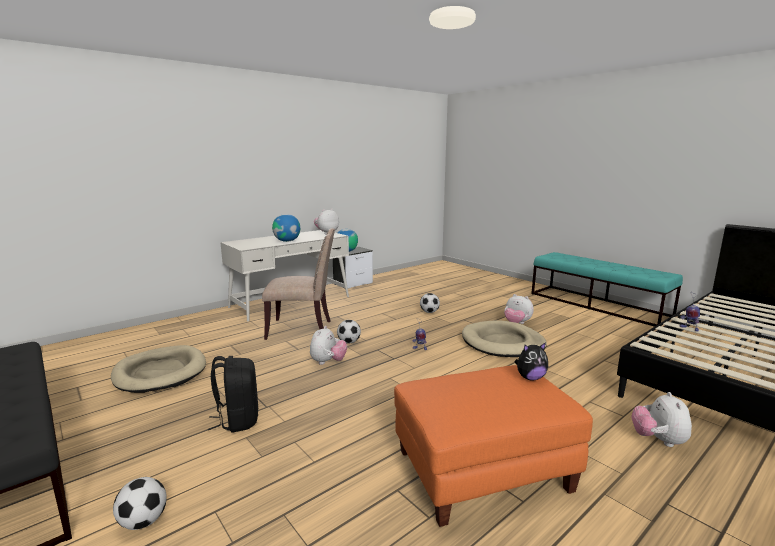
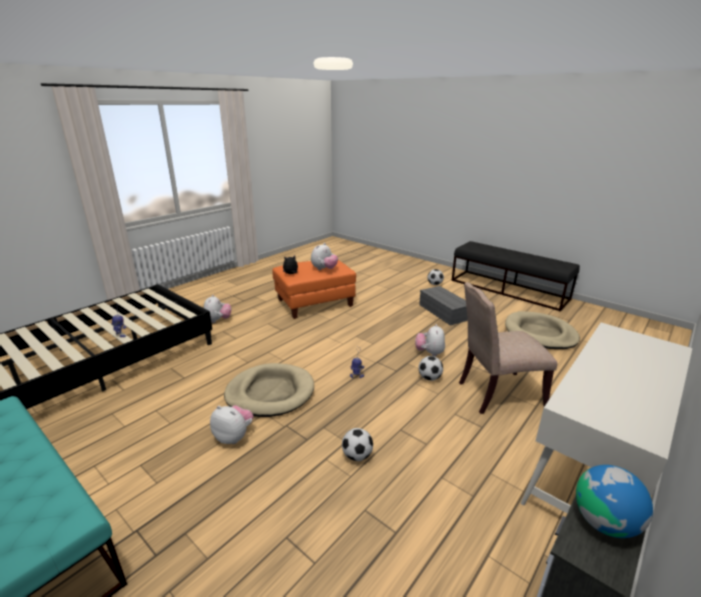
camera: 170 degrees right, 10 degrees up
black backpack [208,356,258,433] -> grey storage box [419,286,468,326]
globe [272,214,300,242] -> none
plush toy [314,209,339,234] -> plush toy moved to [311,243,338,270]

